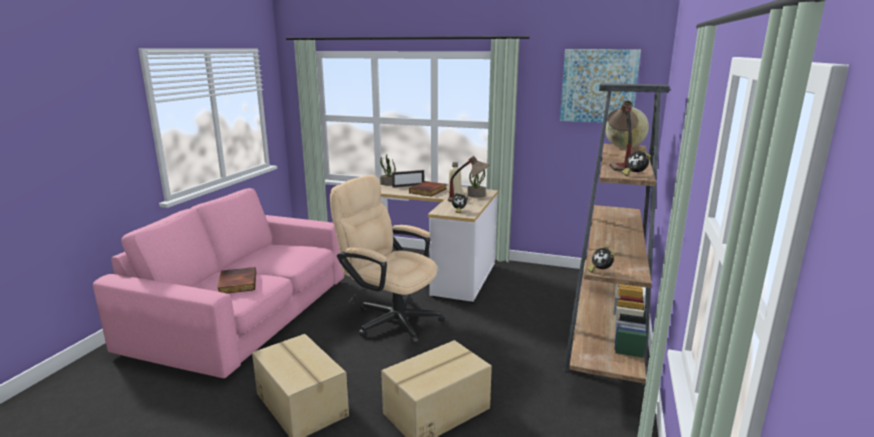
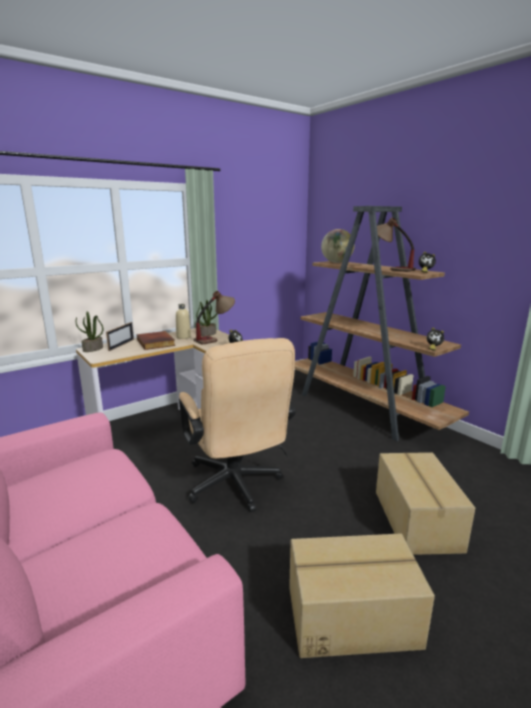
camera: 55 degrees left, 0 degrees up
book [217,267,256,294] -> none
beige office chair [330,175,444,344] -> beige office chair turned 90 degrees counterclockwise [179,338,296,512]
picture [560,49,641,123] -> none

